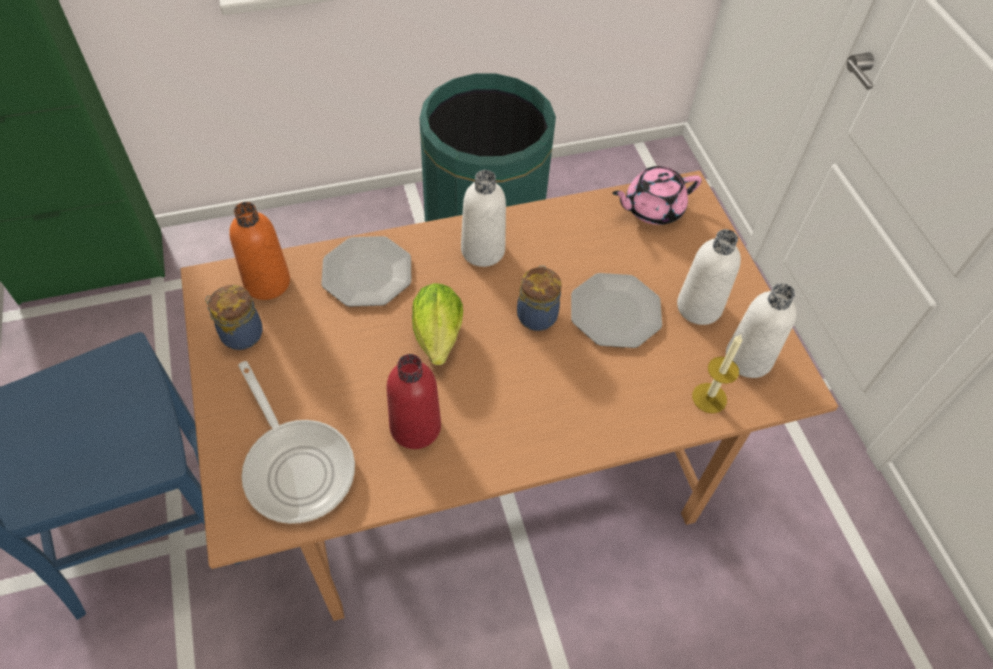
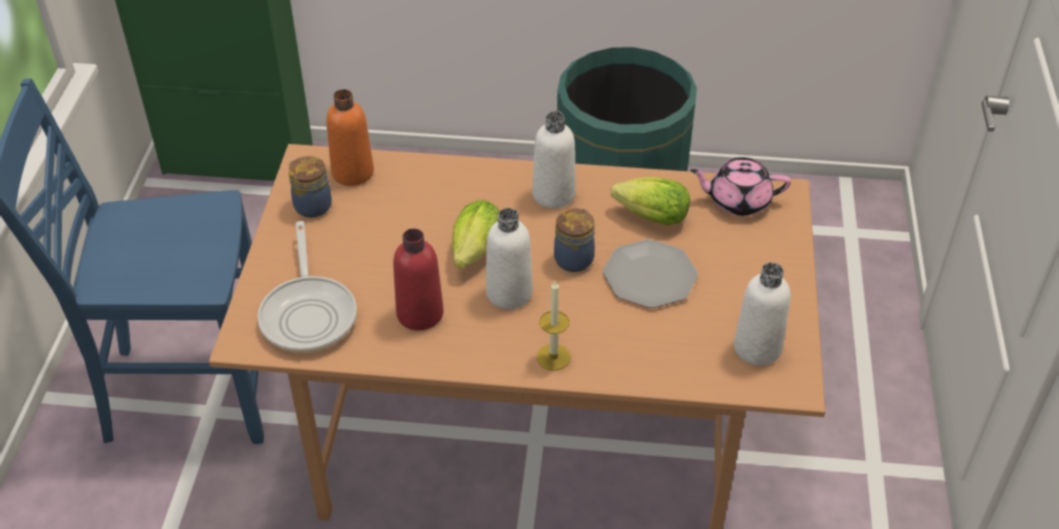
camera: 25 degrees right, 10 degrees down
plate [321,236,411,307] -> none
white bottle [677,229,741,325] -> white bottle moved to [486,208,533,309]
candle [692,335,742,413] -> candle moved to [536,281,571,371]
none -> lettuce [611,177,690,225]

